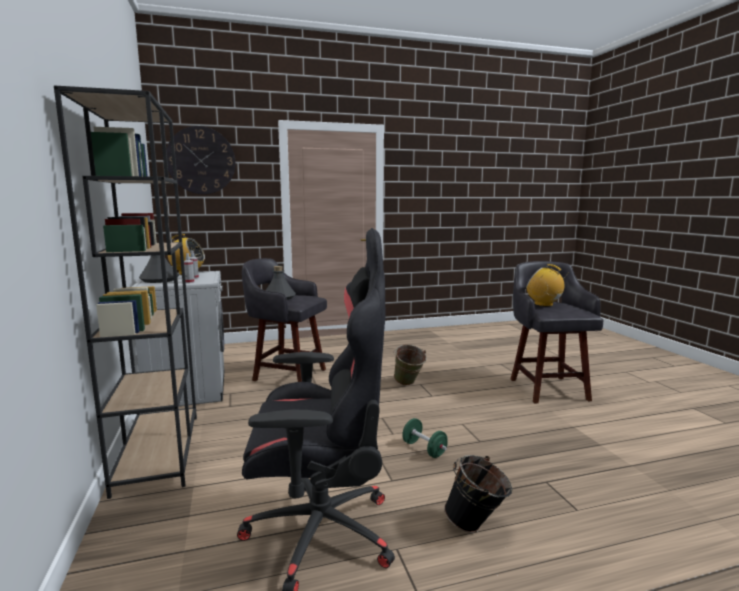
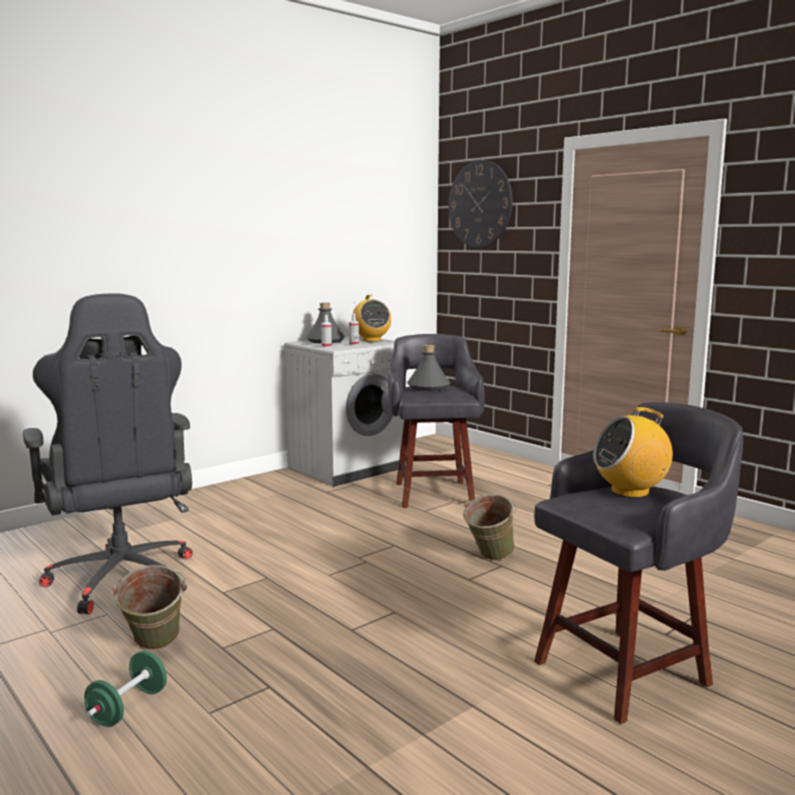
camera: 65 degrees right, 0 degrees up
bookcase [54,85,197,499] -> none
green dumbbell [402,418,448,458] -> green dumbbell moved to [84,651,167,727]
black bucket [444,455,512,533] -> green bucket [112,565,186,650]
radio [526,264,567,307] -> radio turned 120 degrees counterclockwise [593,407,673,498]

